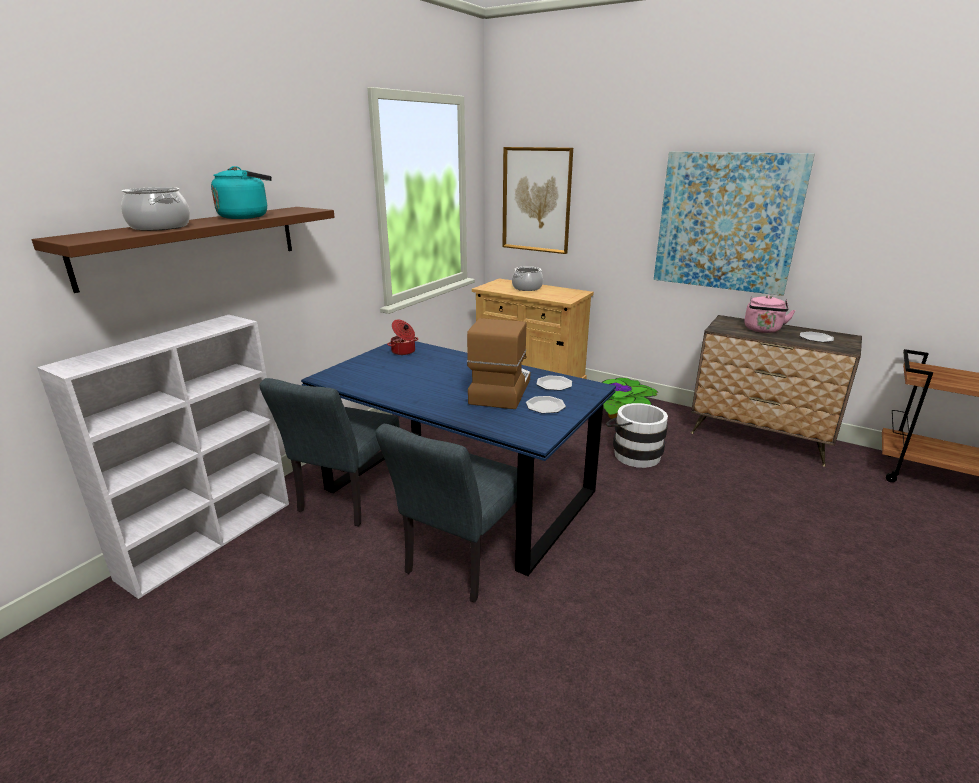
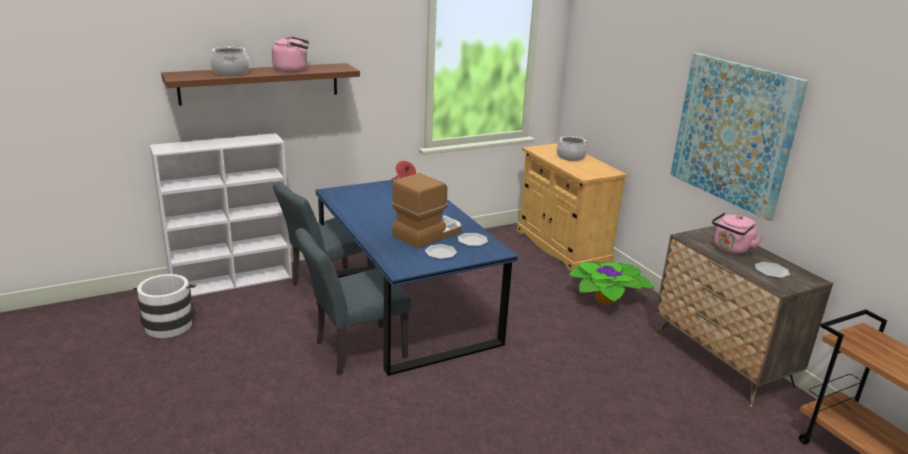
camera: 30 degrees right, 0 degrees up
turquoise kettle [211,166,272,219] -> pink kettle [272,36,309,72]
picture [503,147,573,254] -> none
white bucket [606,403,668,468] -> white bucket moved to [133,274,196,338]

